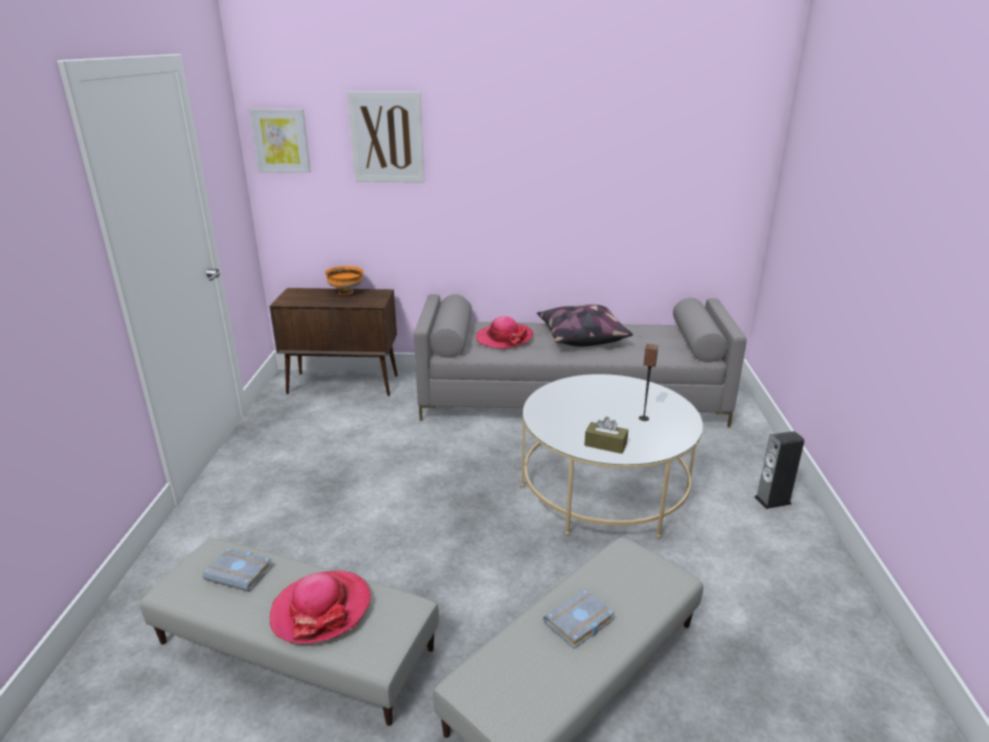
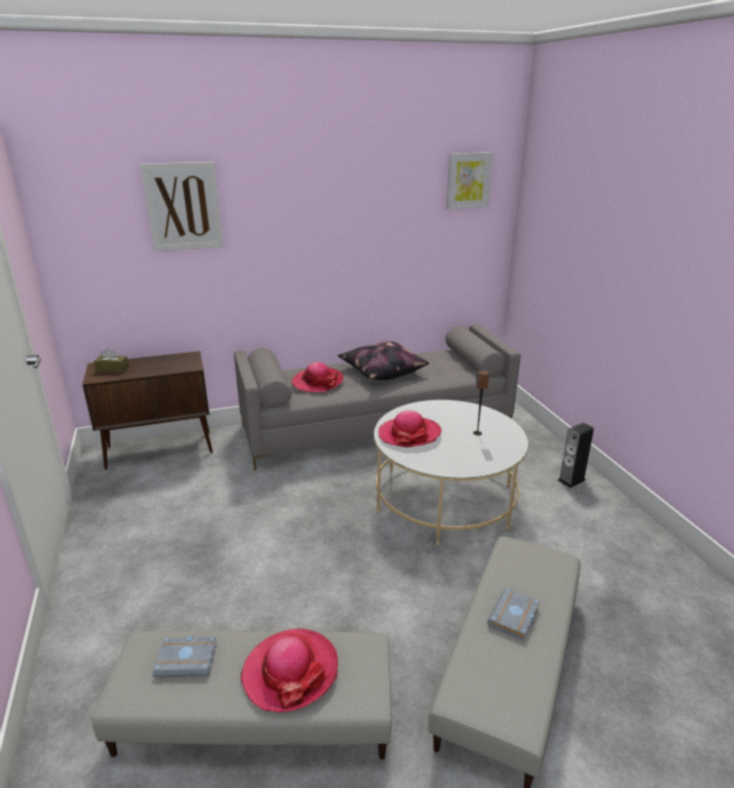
camera: 20 degrees left, 0 degrees up
picture [249,109,311,173] -> picture moved to [446,152,493,209]
orange bowl [325,266,364,295] -> none
brown tissue box [585,417,628,454] -> brown tissue box moved to [94,348,129,373]
none -> hat [378,410,442,447]

